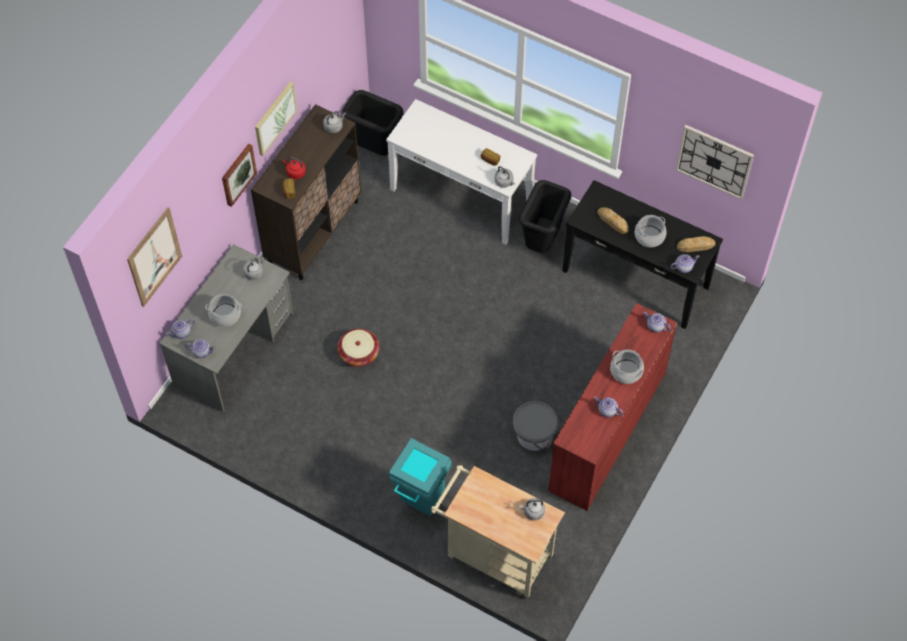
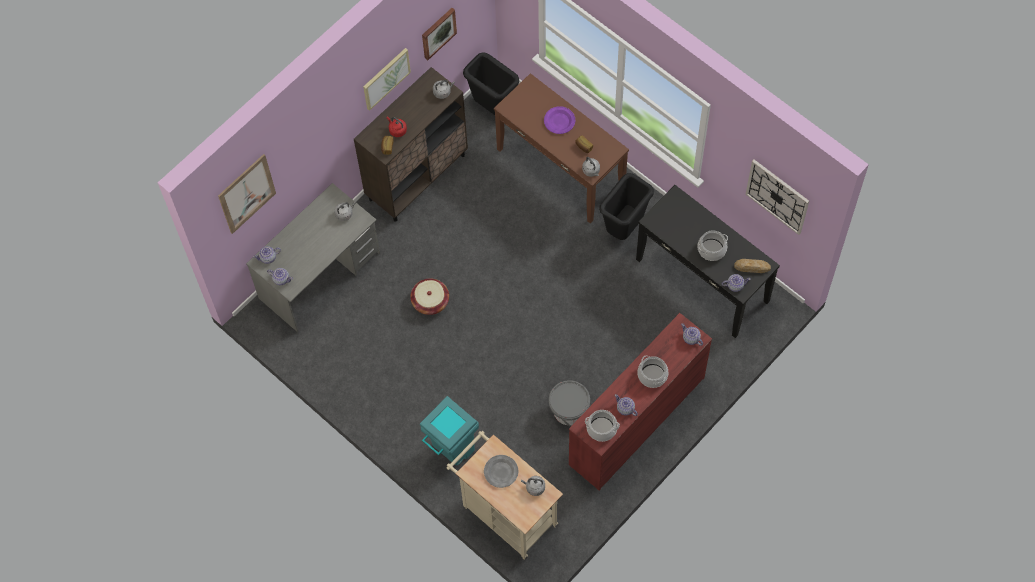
camera: 15 degrees right, 5 degrees up
cooking pot [205,293,242,327] -> cooking pot moved to [585,410,620,442]
picture [222,144,257,207] -> picture moved to [422,8,457,60]
white console table [386,99,537,244] -> brown console table [494,73,629,224]
bread [597,207,628,234] -> none
none -> grey plate [484,455,518,488]
none -> purple plate [544,106,575,134]

